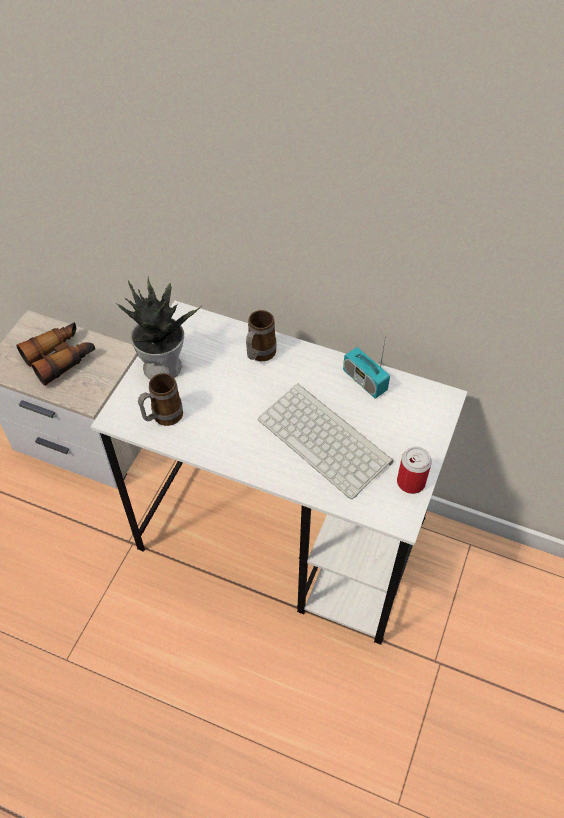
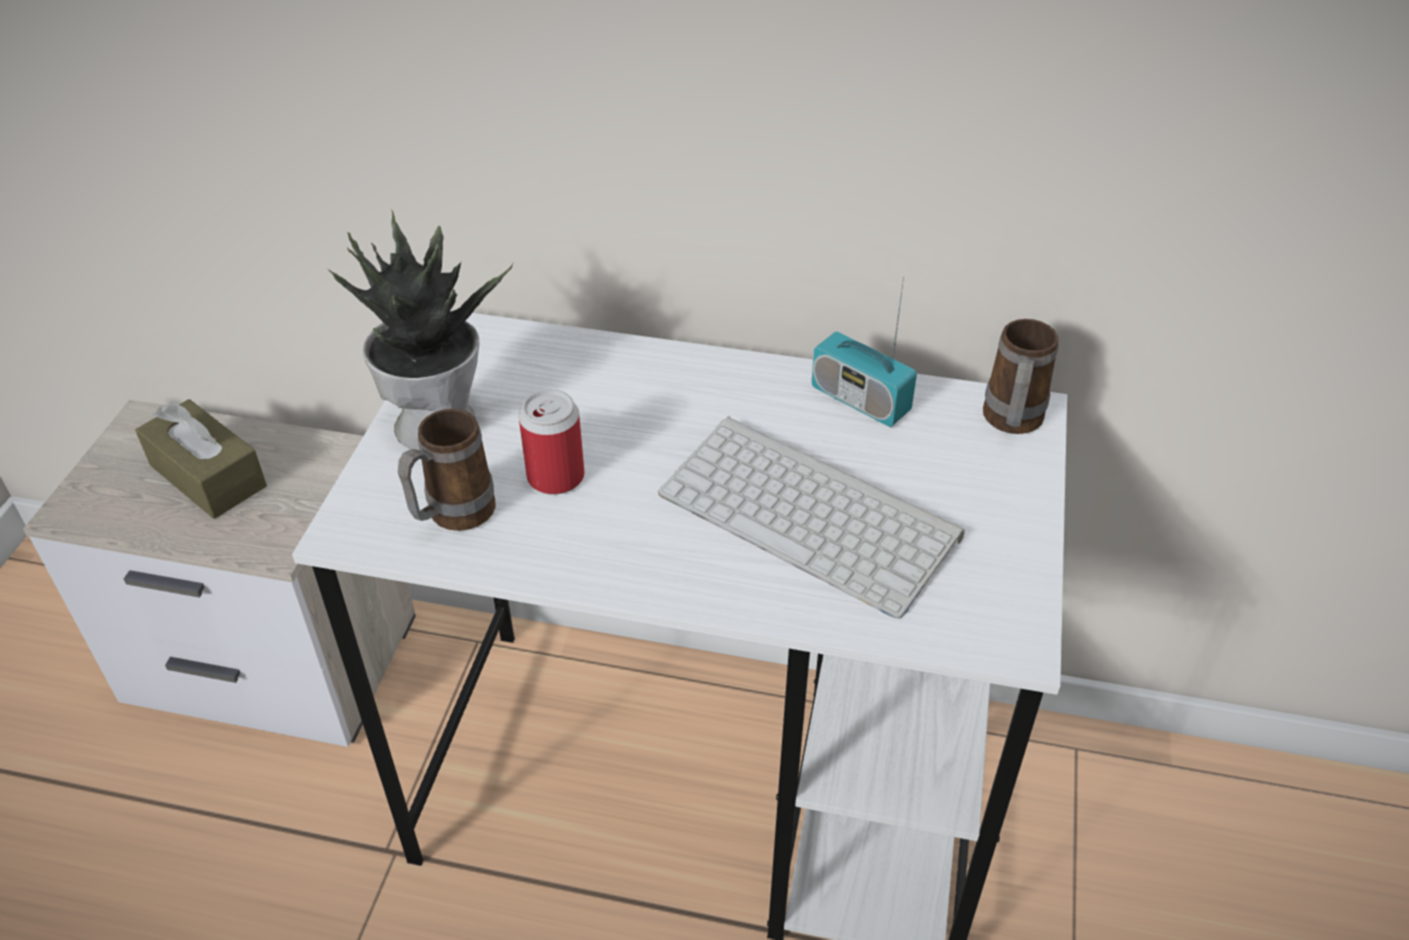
camera: 10 degrees left, 10 degrees down
binoculars [16,322,95,386] -> brown tissue box [135,399,267,519]
mug [246,310,277,361] -> mug moved to [983,319,1059,434]
can [397,447,432,494] -> can moved to [519,390,585,495]

